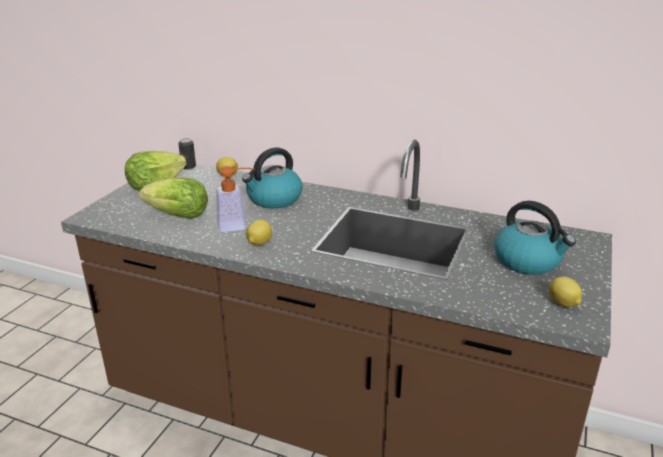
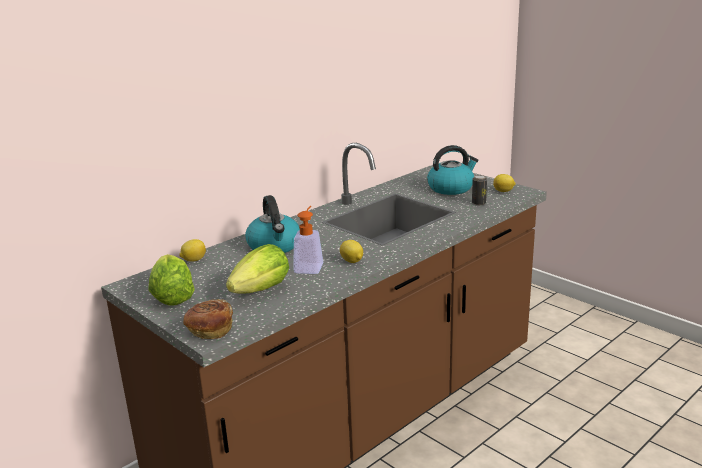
camera: 65 degrees left, 5 degrees down
can [178,138,196,170] -> can moved to [472,175,487,205]
none -> bread [183,299,233,339]

